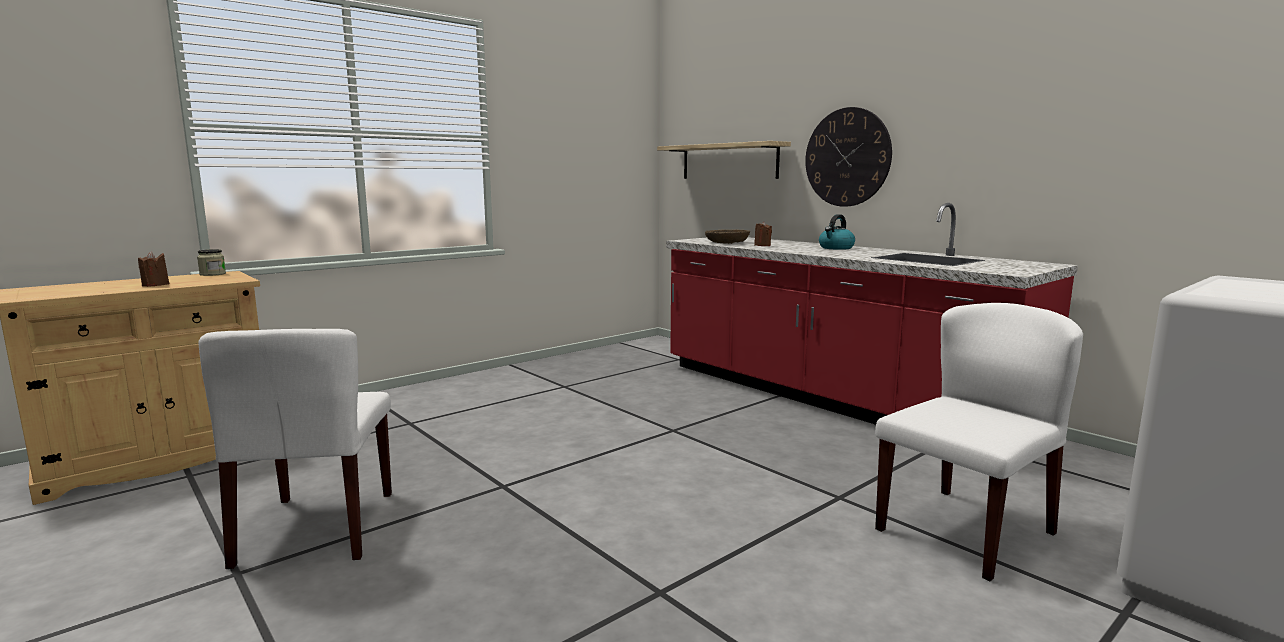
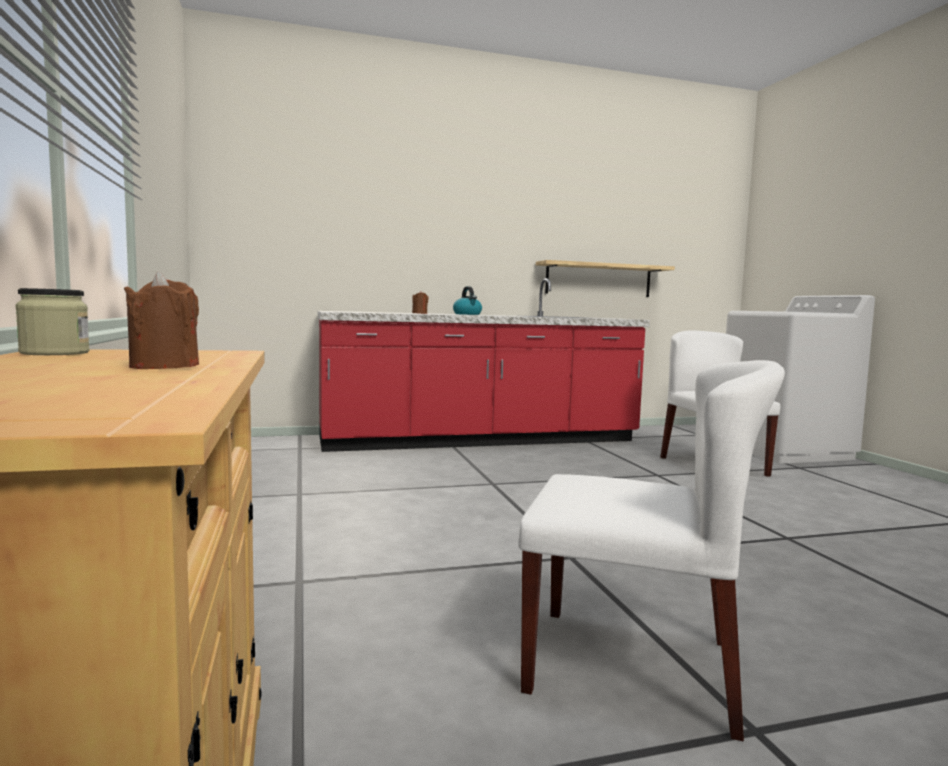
camera: 65 degrees left, 5 degrees down
shelf [657,141,791,179] -> shelf moved to [536,260,675,297]
brown bowl [705,229,750,244] -> none
wall clock [805,107,892,207] -> none

